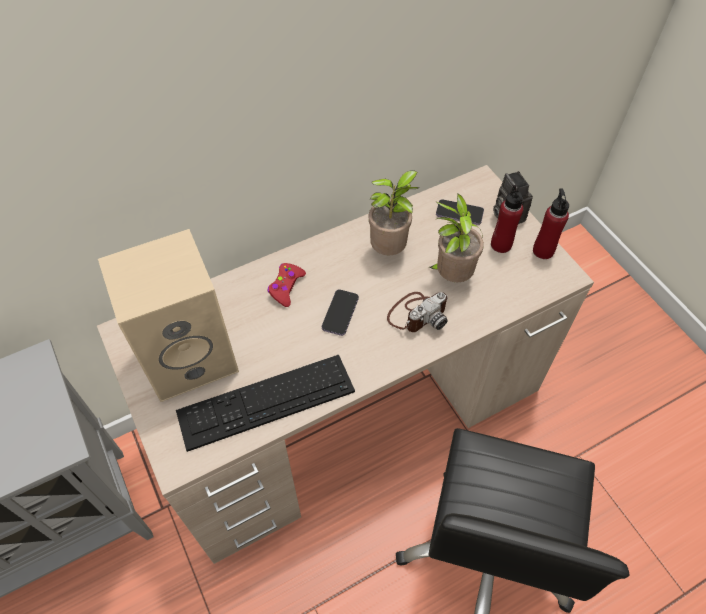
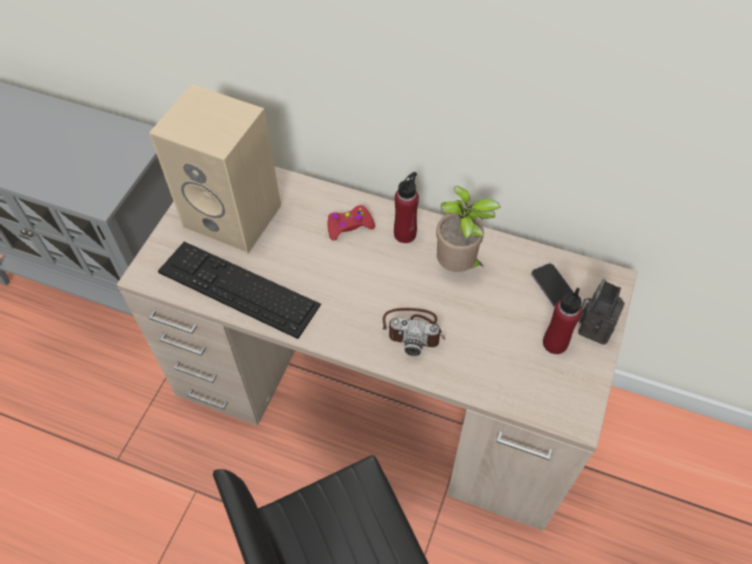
camera: 50 degrees right, 0 degrees up
phone [322,289,359,336] -> none
potted plant [429,194,484,282] -> none
red bottle [533,188,569,259] -> red bottle moved to [394,172,419,243]

